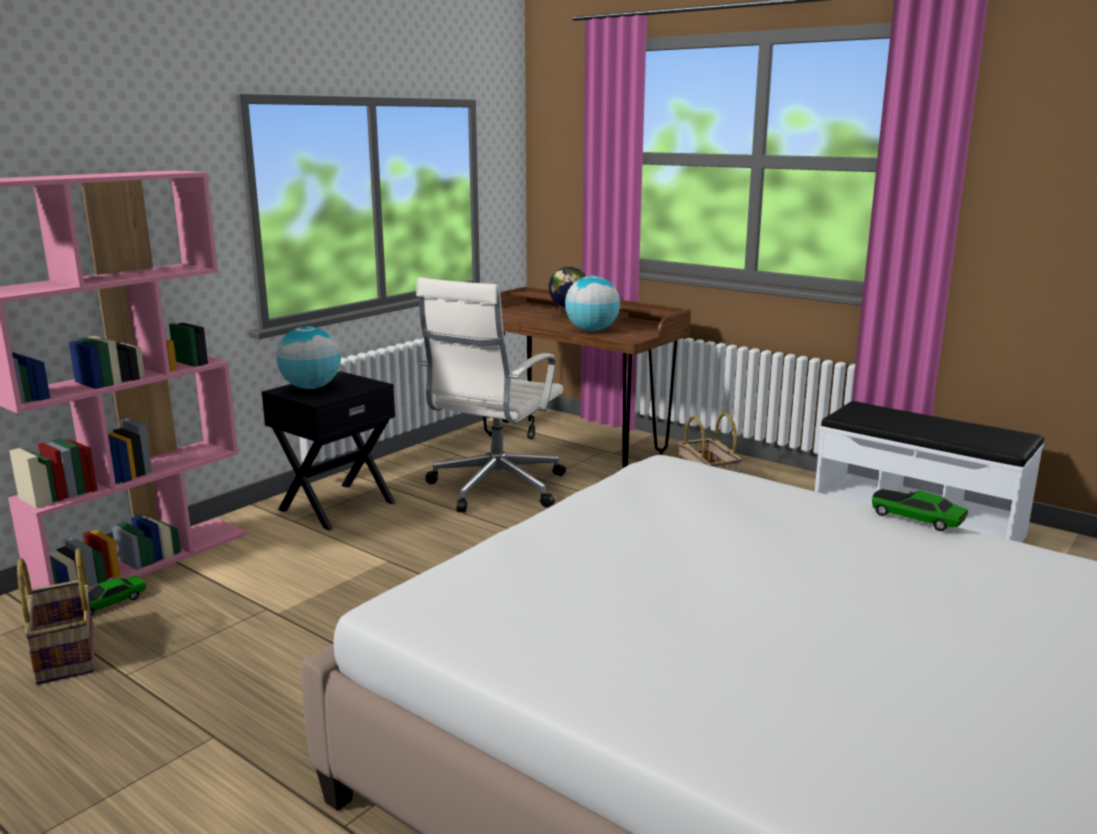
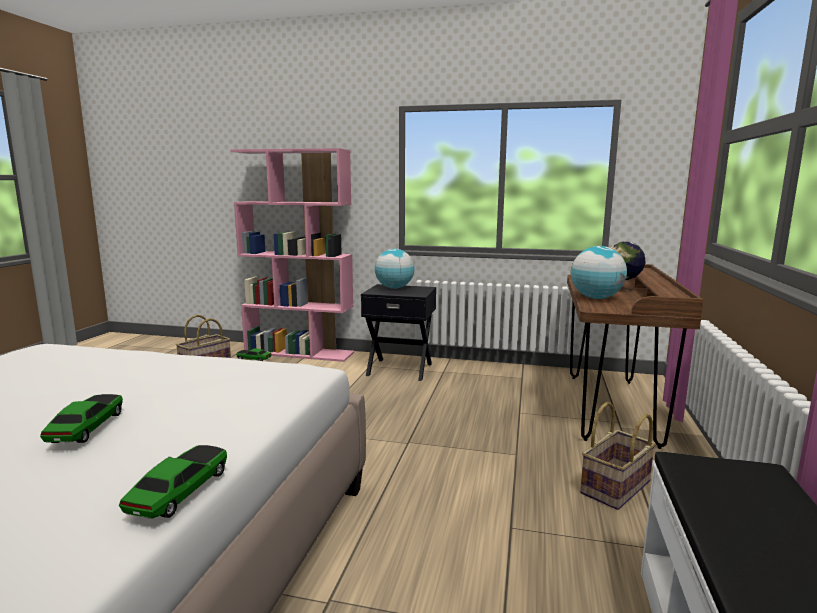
camera: 65 degrees right, 5 degrees down
white office chair [416,277,566,513] -> none
none -> toy car [40,394,123,443]

